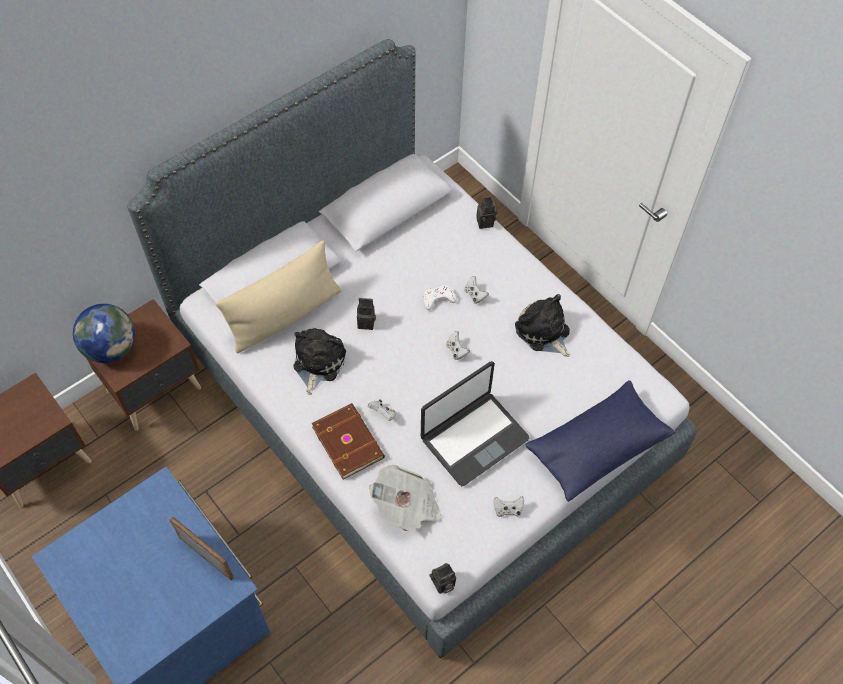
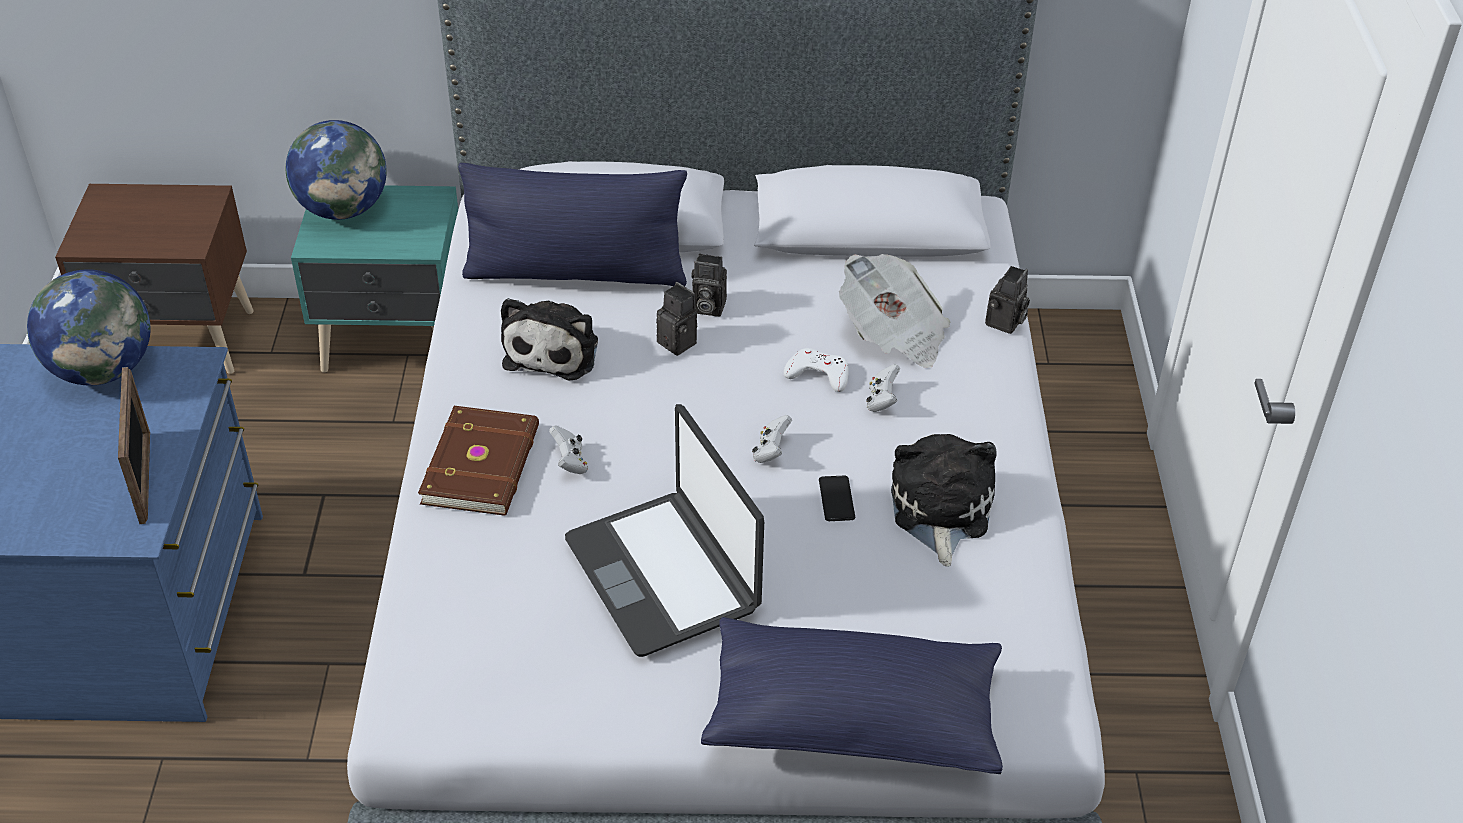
camera: 40 degrees right, 15 degrees down
brown nightstand [87,299,201,430] -> turquoise nightstand [291,185,458,373]
beige pillow [215,241,341,353] -> blue pillow [458,163,687,286]
plush toy [293,328,346,395] -> plush toy turned 135 degrees clockwise [501,298,598,381]
newspaper [369,465,442,531] -> newspaper moved to [839,254,950,368]
laptop [421,361,529,486] -> laptop turned 60 degrees clockwise [565,404,764,657]
camera [429,563,456,594] -> camera moved to [691,253,727,317]
white game controller [493,496,524,517] -> none
none -> globe [27,269,151,385]
none -> phone [819,476,855,521]

